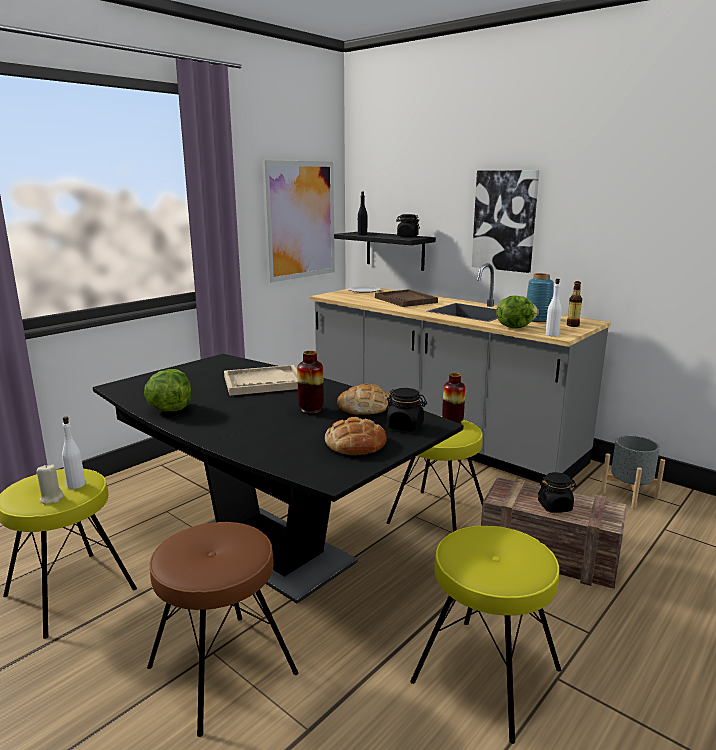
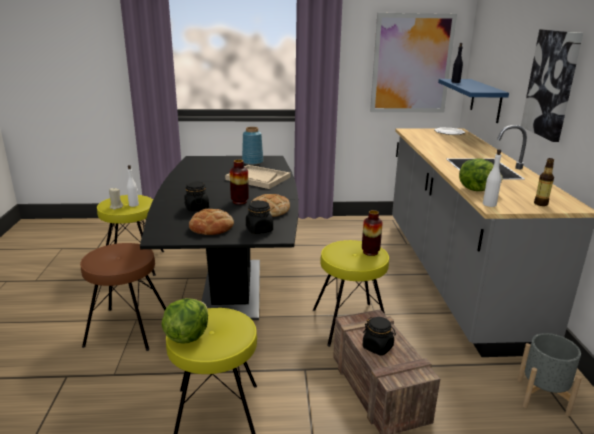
camera: 45 degrees right, 5 degrees up
lettuce [144,369,191,412] -> lettuce moved to [161,298,208,344]
black shelf [334,232,436,271] -> blue shelf [438,79,509,123]
brown tray [375,289,438,307] -> none
black jar [396,214,420,237] -> black jar moved to [184,182,209,211]
blue vase [526,273,554,322] -> blue vase moved to [242,127,263,165]

